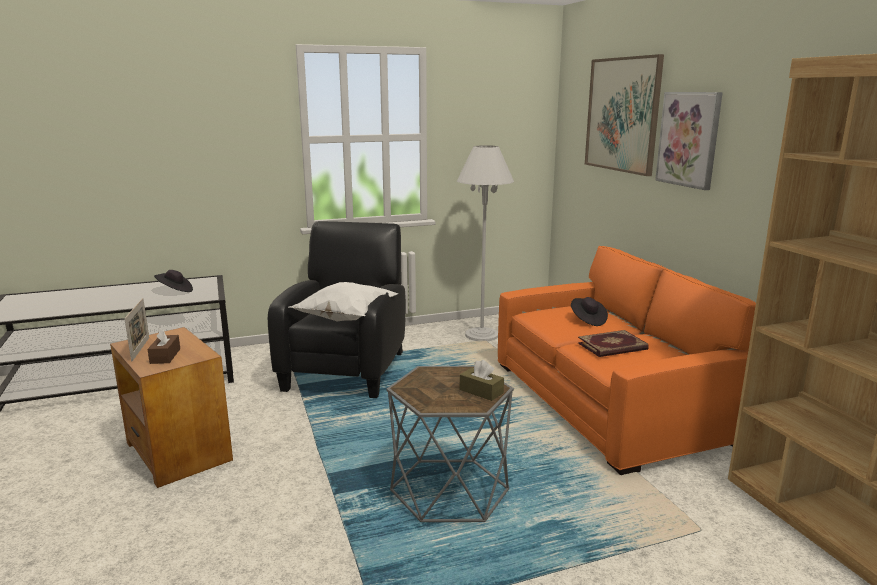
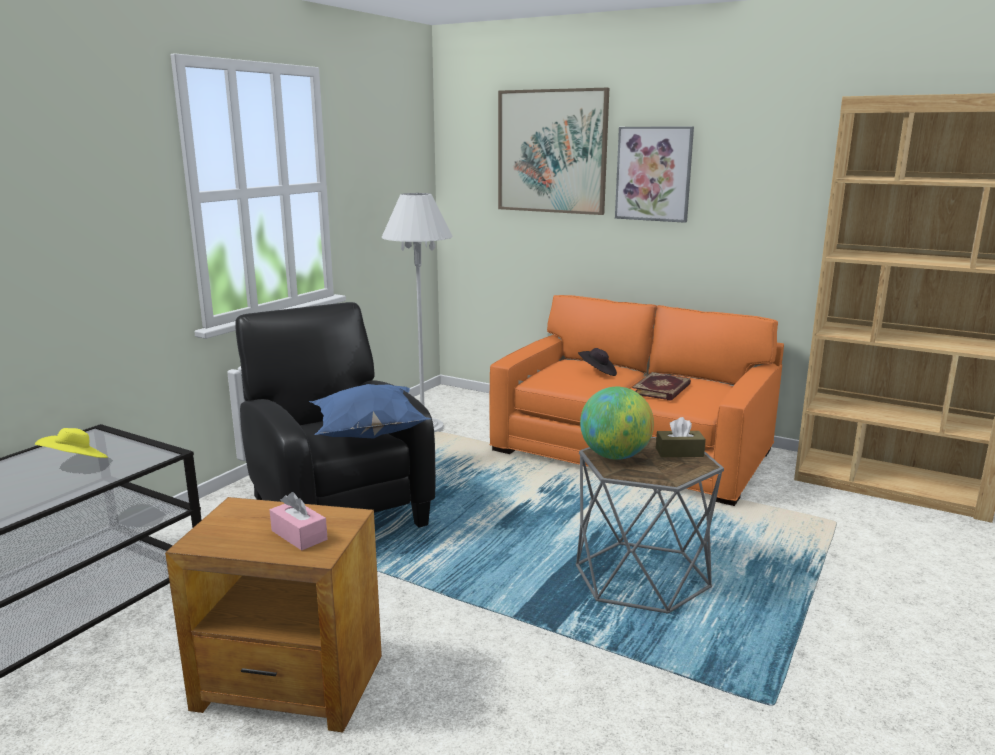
camera: 40 degrees left, 0 degrees up
picture frame [124,298,149,362] -> none
brown tissue box [148,328,180,364] -> pink tissue box [270,492,328,550]
black hat [154,270,193,292] -> yellow hat [35,428,108,458]
white pillow [289,282,399,321] -> blue pillow [309,384,431,439]
none -> globe [580,387,654,460]

